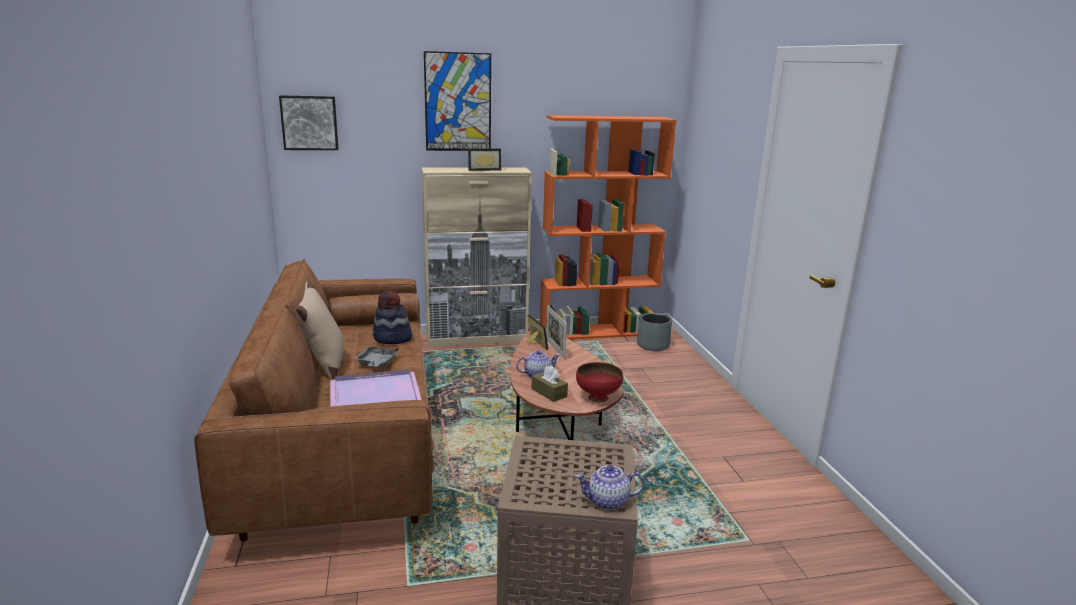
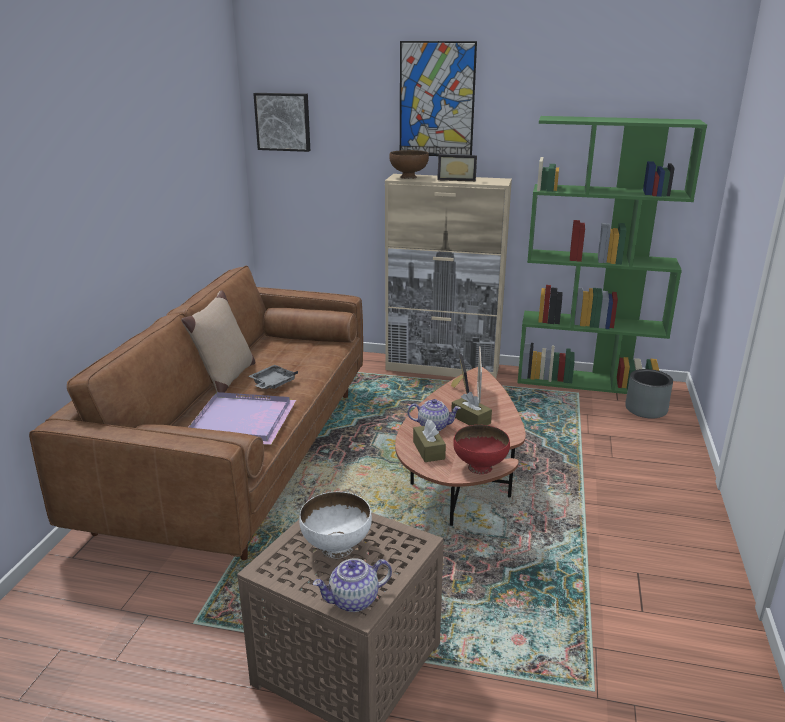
camera: 25 degrees right, 5 degrees up
hat [373,290,412,344] -> none
orange bookcase [540,115,676,340] -> green bookcase [517,116,707,394]
teapot [575,465,644,510] -> teapot turned 45 degrees counterclockwise [313,558,392,612]
none -> white bowl [299,492,372,558]
none -> brown bowl [389,150,429,179]
none -> brown tissue box [451,392,492,426]

